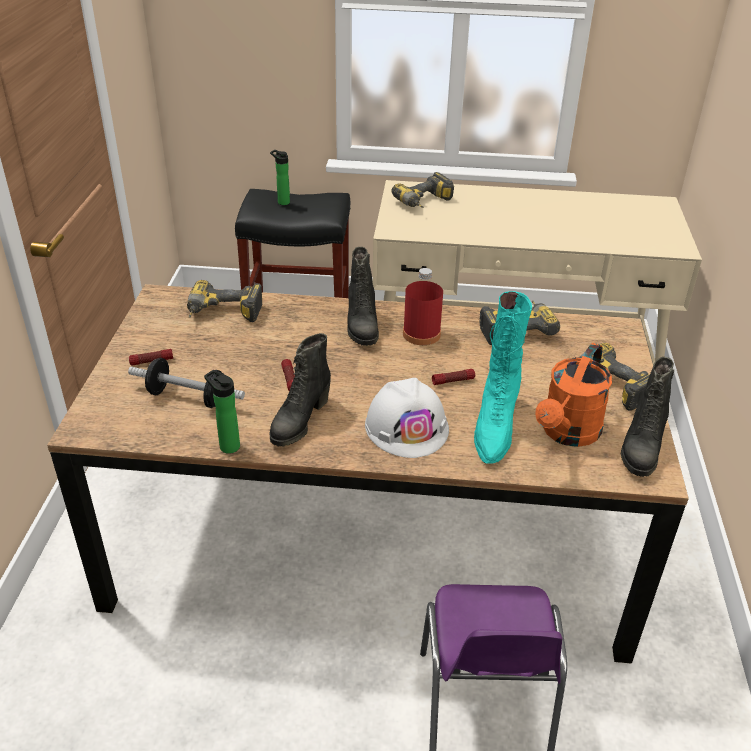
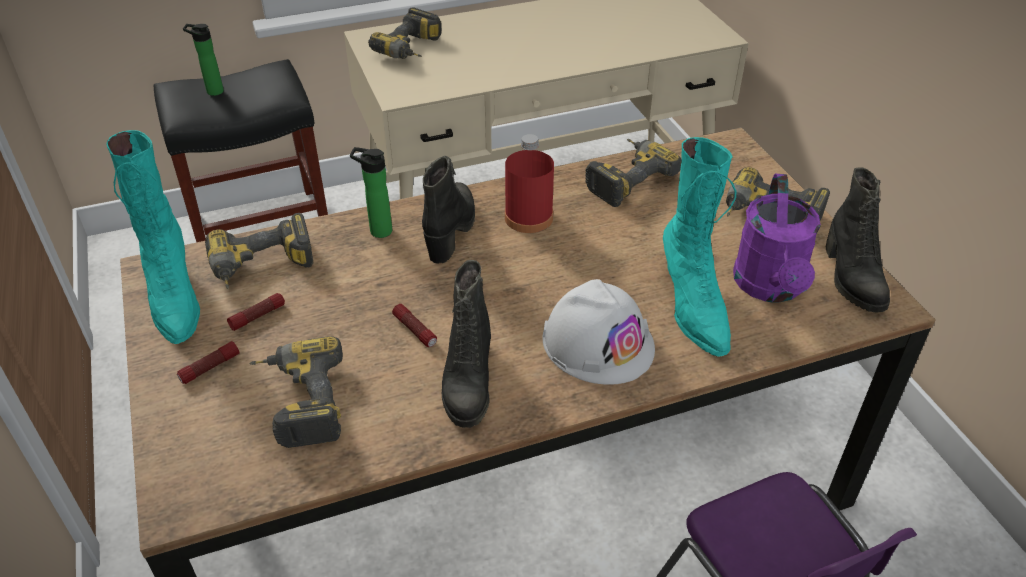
camera: 25 degrees left, 5 degrees up
dumbbell [128,358,245,408] -> power drill [250,336,343,448]
bottle [204,370,240,454] -> bottle moved to [350,147,392,238]
black boot [347,247,379,346] -> black boot turned 135 degrees counterclockwise [422,156,475,264]
flashlight [432,369,475,385] -> flashlight moved to [227,293,285,331]
orange watering can [535,343,612,447] -> purple watering can [733,174,821,303]
none -> turquoise boot [107,130,200,344]

